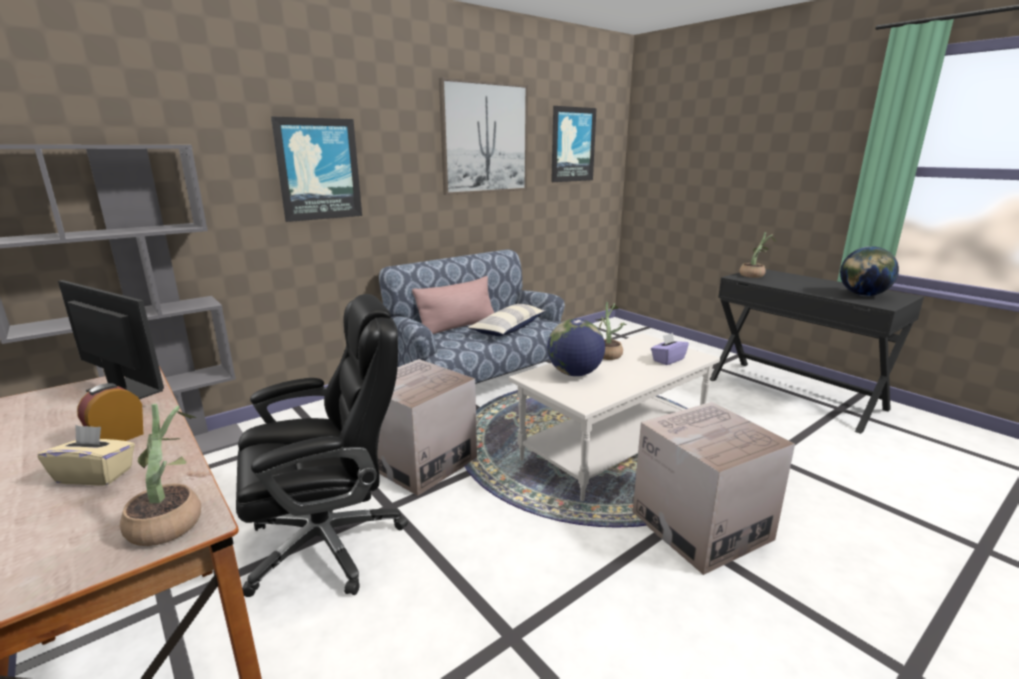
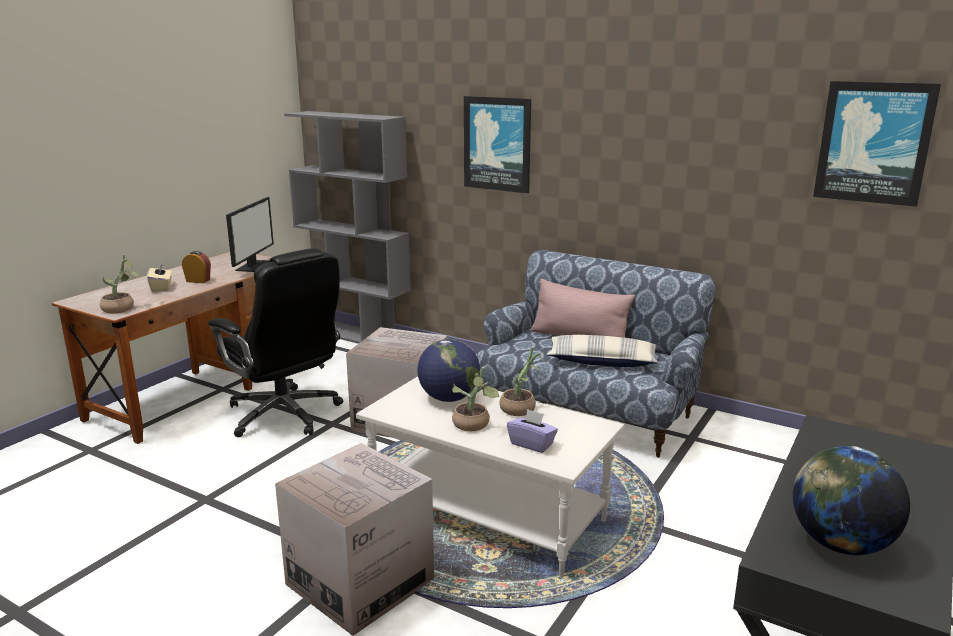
camera: 70 degrees right, 0 degrees up
picture [439,77,528,195] -> none
potted plant [740,232,776,278] -> potted plant moved to [452,367,499,431]

